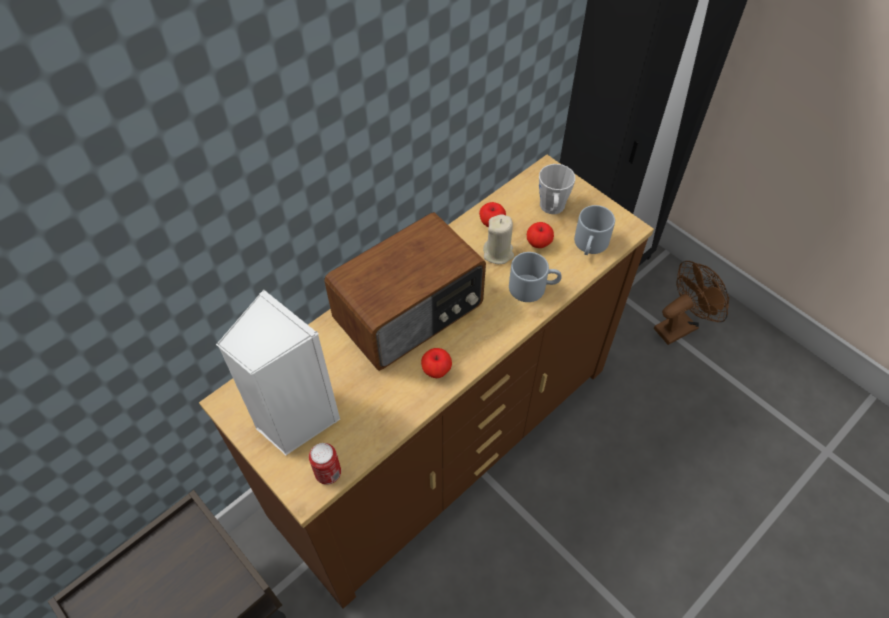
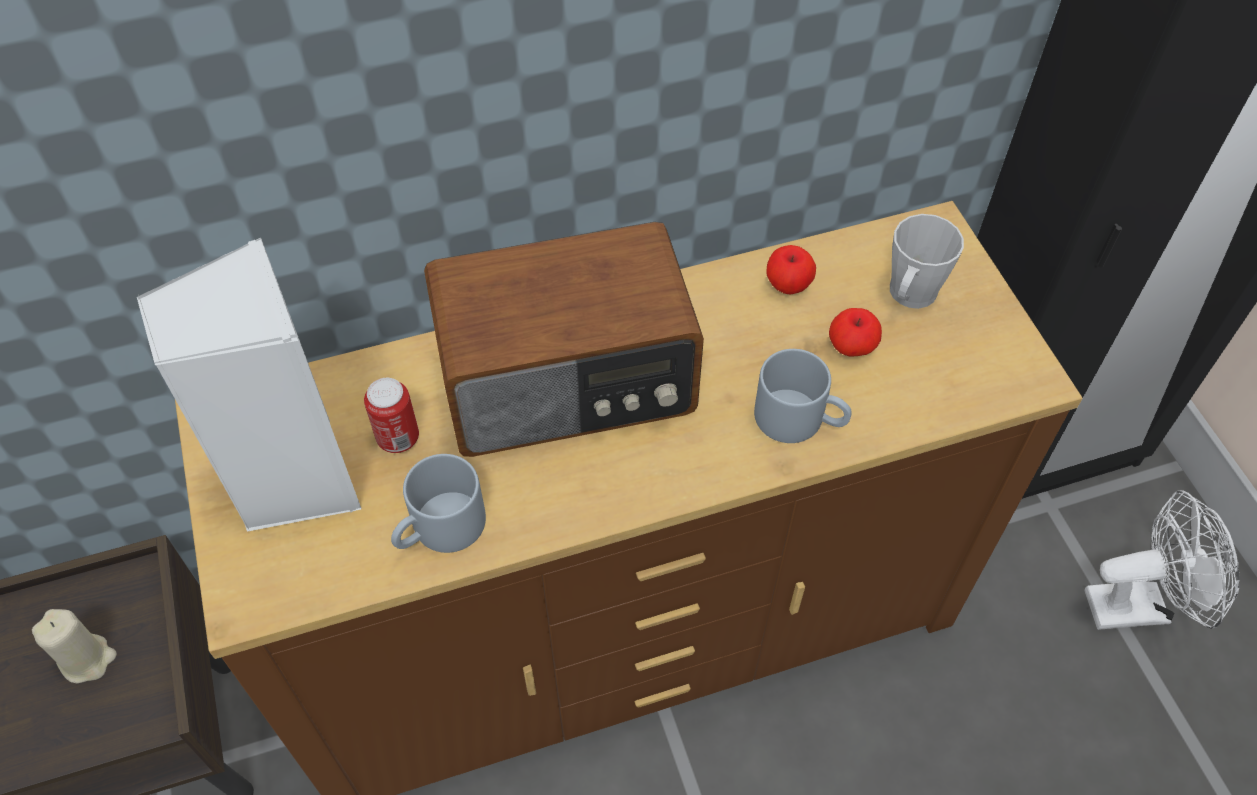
camera: 25 degrees right, 0 degrees up
can [309,443,341,485] -> can moved to [364,378,419,453]
apple [421,348,452,378] -> none
beige candle [483,214,514,264] -> beige candle moved to [32,609,117,684]
grey mug [574,205,615,255] -> grey mug moved to [391,454,486,553]
brown fan [654,261,729,345] -> white fan [1085,490,1240,630]

